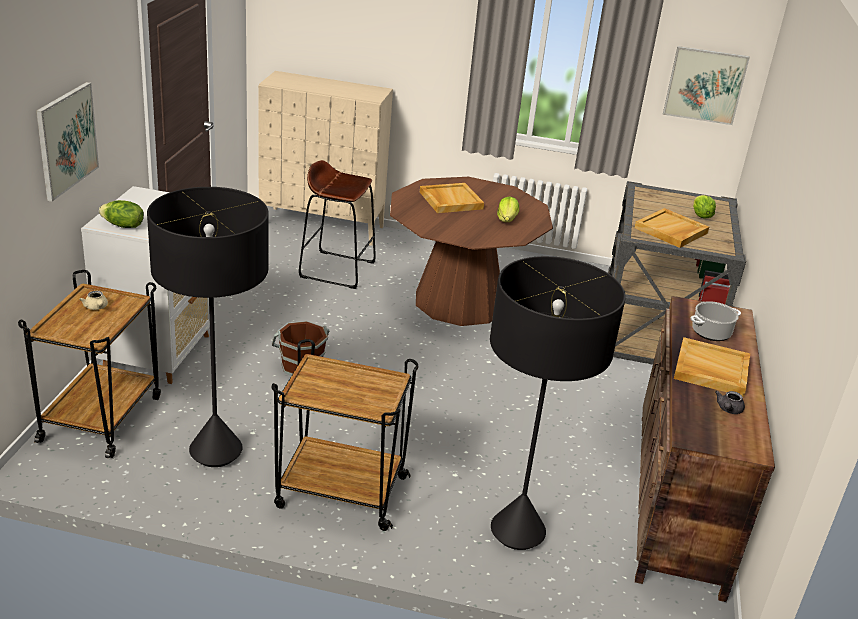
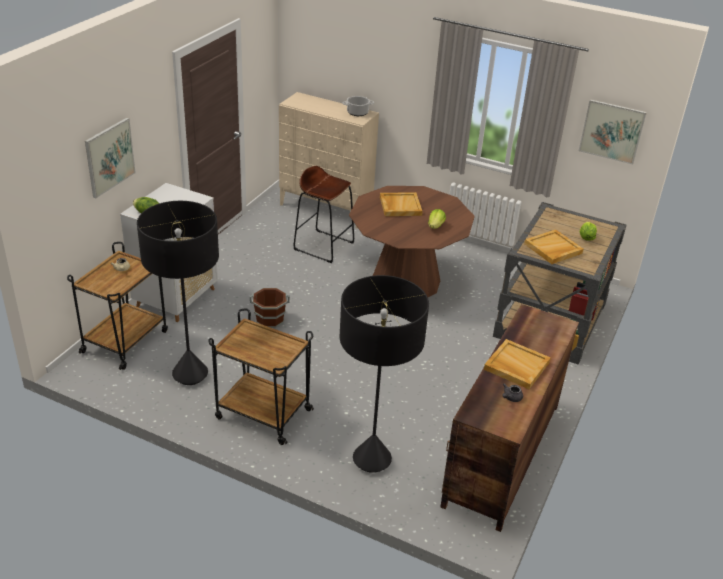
camera: 15 degrees right, 5 degrees up
cooking pot [690,301,741,341] -> cooking pot moved to [342,96,374,116]

